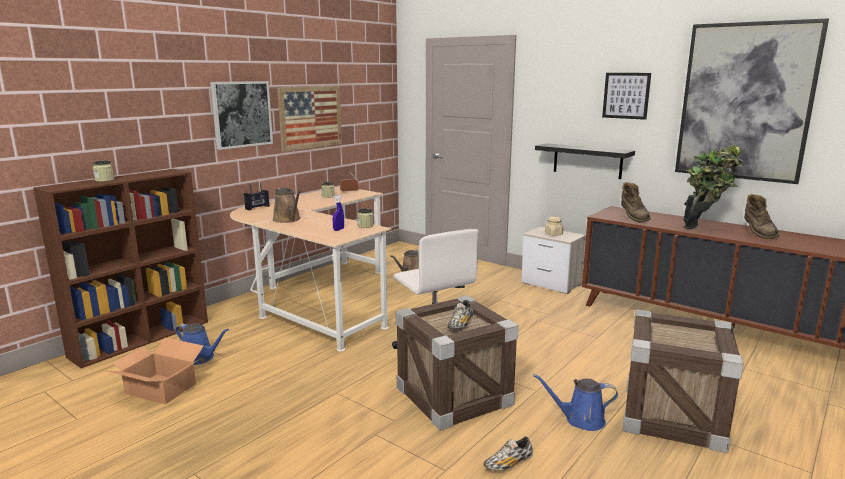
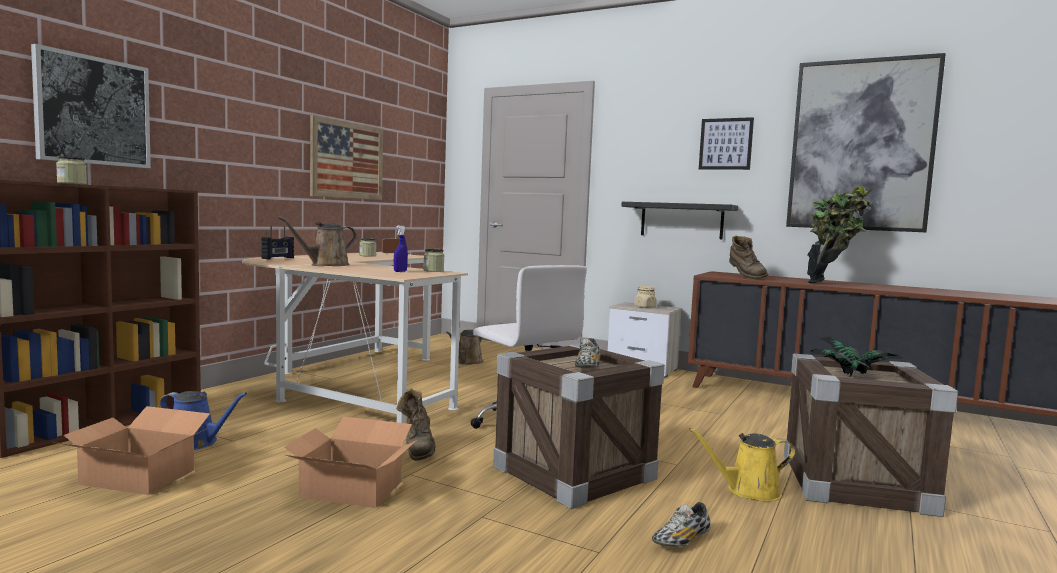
camera: 10 degrees left, 10 degrees down
picture [210,81,273,150] -> picture moved to [31,44,151,168]
brown watering can [273,188,301,223] -> brown watering can turned 90 degrees clockwise [278,216,357,266]
blue watering can [533,374,618,431] -> yellow watering can [689,428,795,502]
brown boot [744,194,779,239] -> brown boot moved to [396,389,435,461]
none -> cardboard box [283,417,417,508]
none -> potted plant [810,337,904,377]

